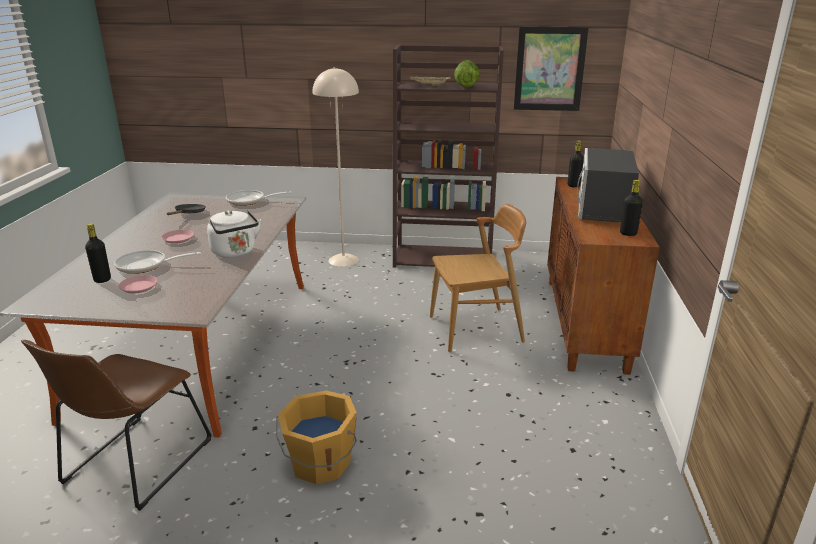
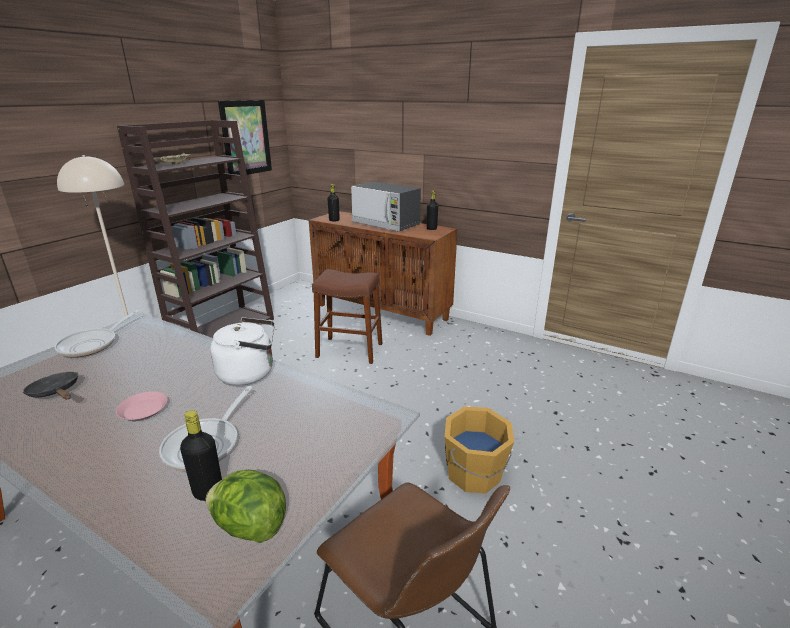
camera: 65 degrees left, 0 degrees up
pink plate [118,275,158,294] -> none
brown chair [430,204,526,352] -> brown stool [312,269,382,364]
lettuce [454,60,480,88] -> lettuce moved to [206,470,286,543]

